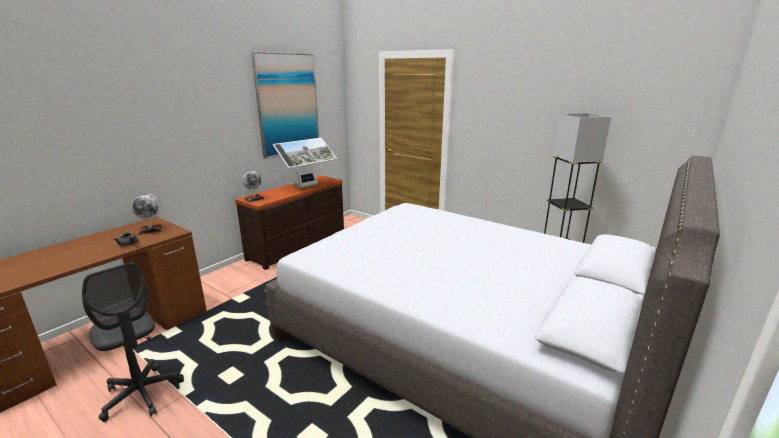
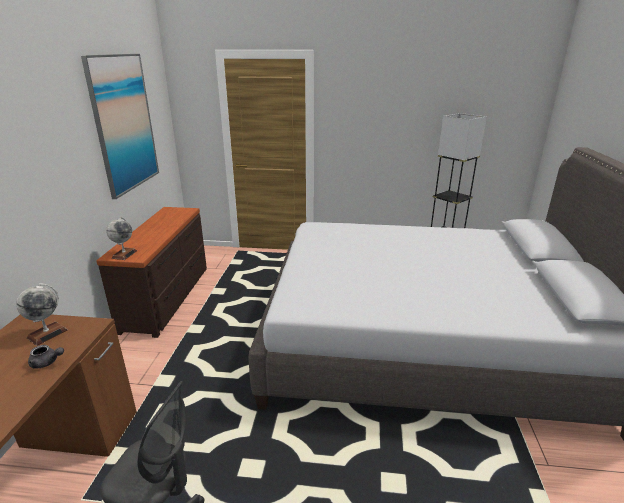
camera: 30 degrees left, 5 degrees up
monitor [273,138,337,189] -> none

